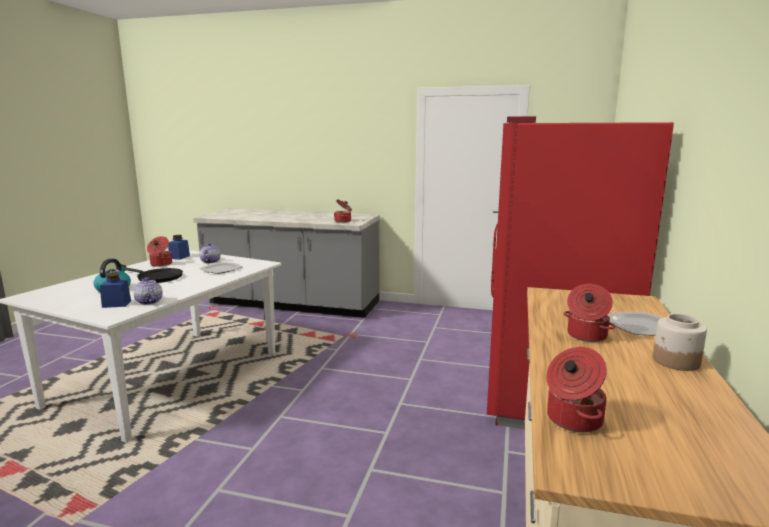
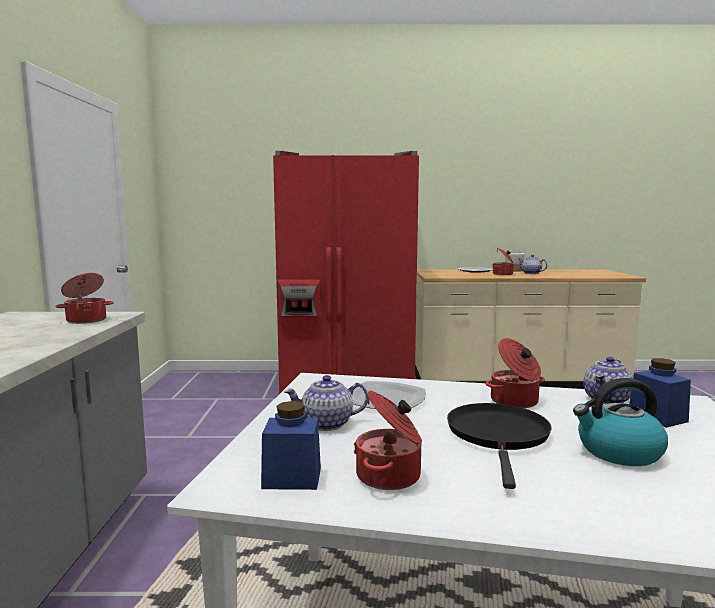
camera: 105 degrees left, 5 degrees down
cooking pot [546,347,607,433] -> cooking pot moved to [485,338,545,408]
none -> teapot [518,255,547,274]

